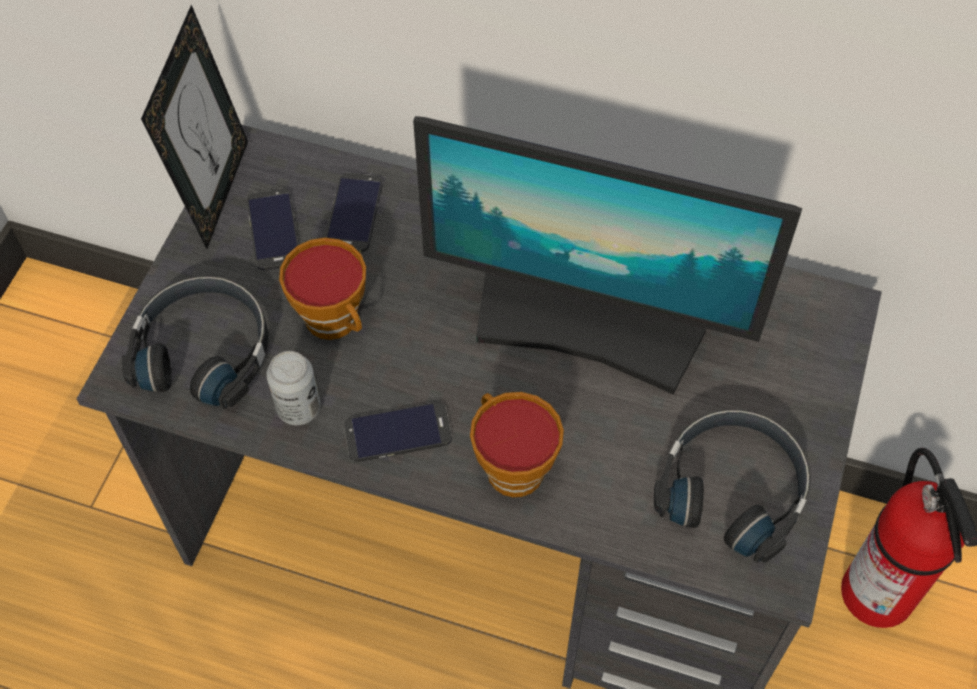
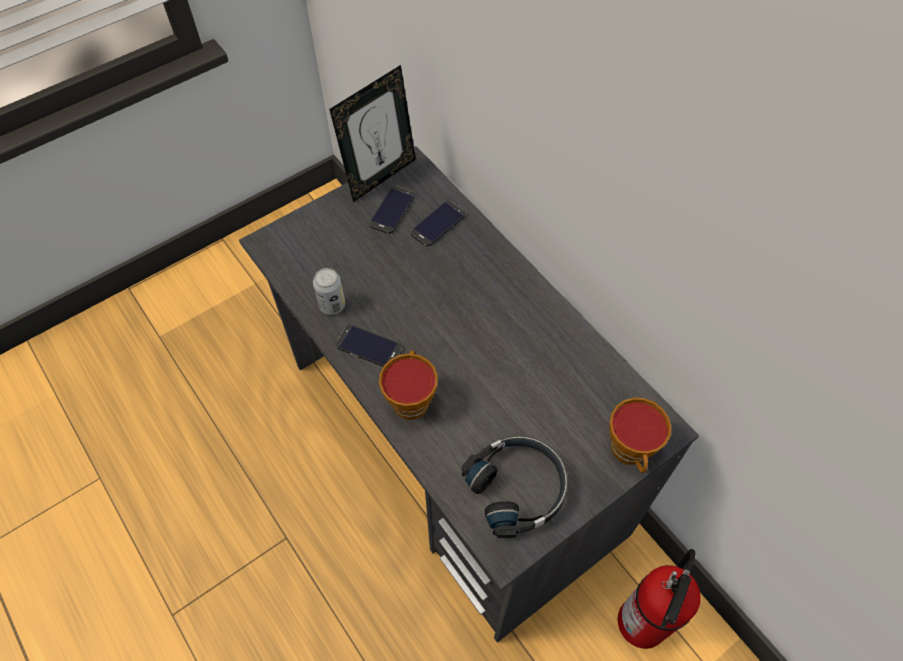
camera: 35 degrees right, 0 degrees up
black headphones [122,276,268,409] -> none
cup [279,238,366,340] -> cup moved to [609,398,672,473]
monitor [413,116,802,394] -> none

